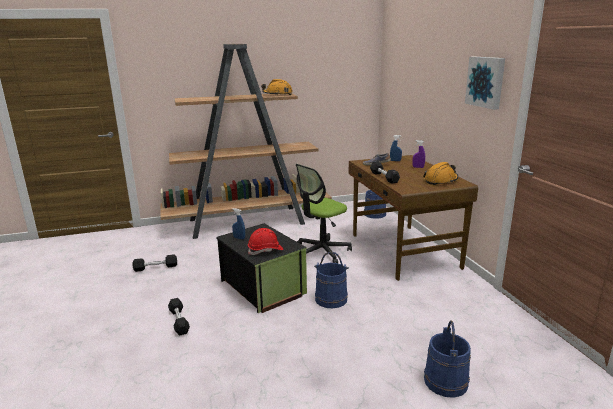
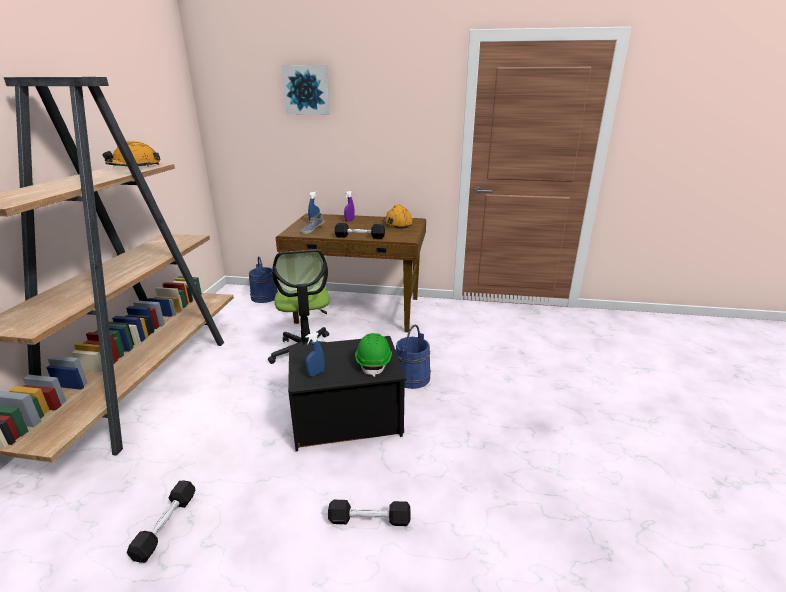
camera: 65 degrees left, 5 degrees up
red hard hat [248,228,283,255] -> green hard hat [355,333,392,377]
blue bucket [424,320,471,398] -> none
picture [465,57,505,110] -> picture moved to [282,65,330,115]

